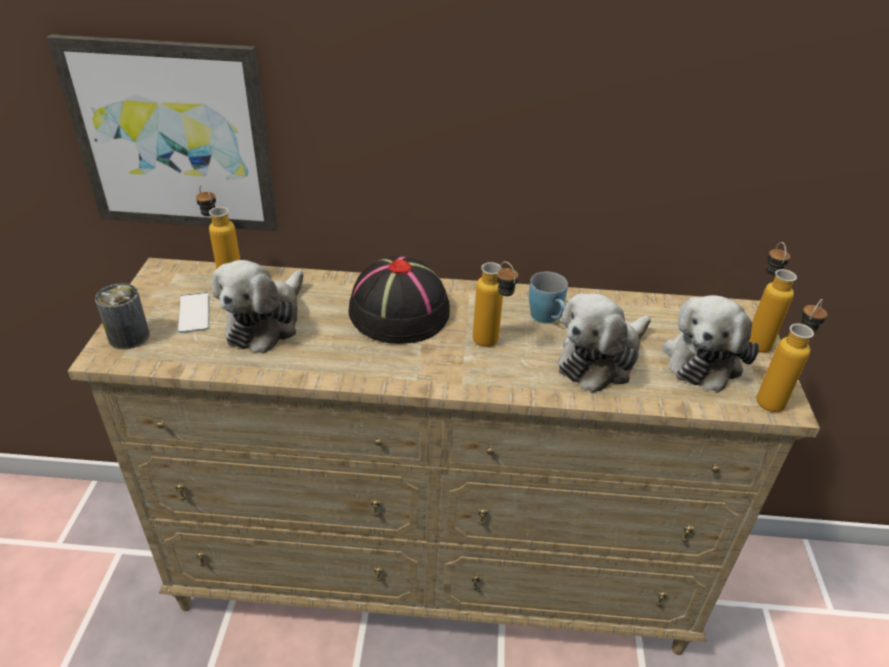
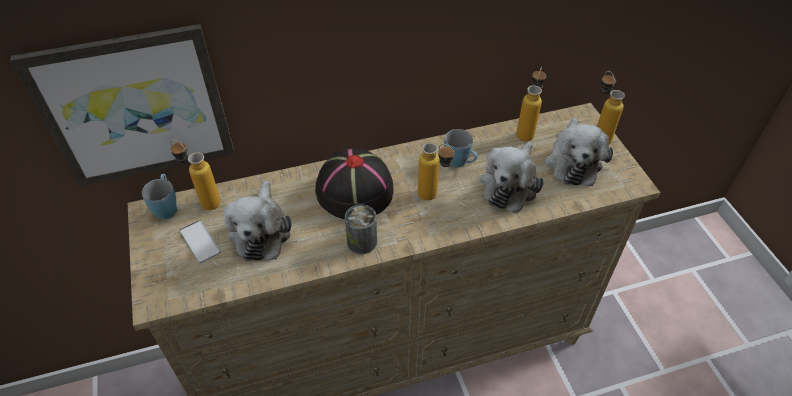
camera: 20 degrees left, 10 degrees up
can [95,283,150,349] -> can moved to [345,205,377,254]
bottle [756,299,827,412] -> bottle moved to [516,67,546,142]
none -> blue mug [142,174,177,220]

